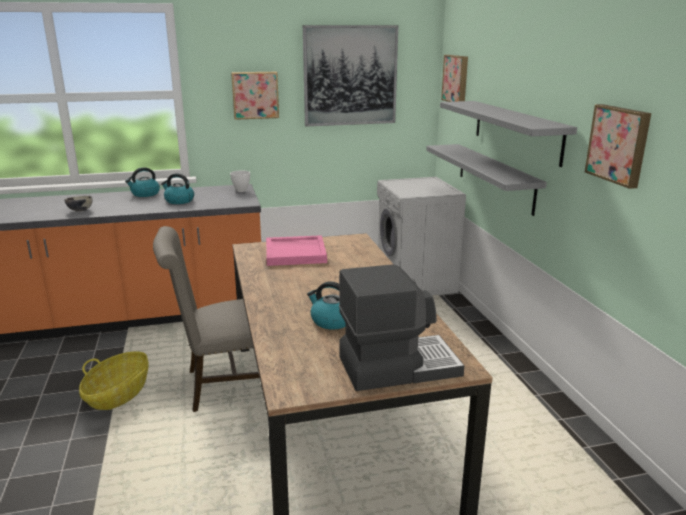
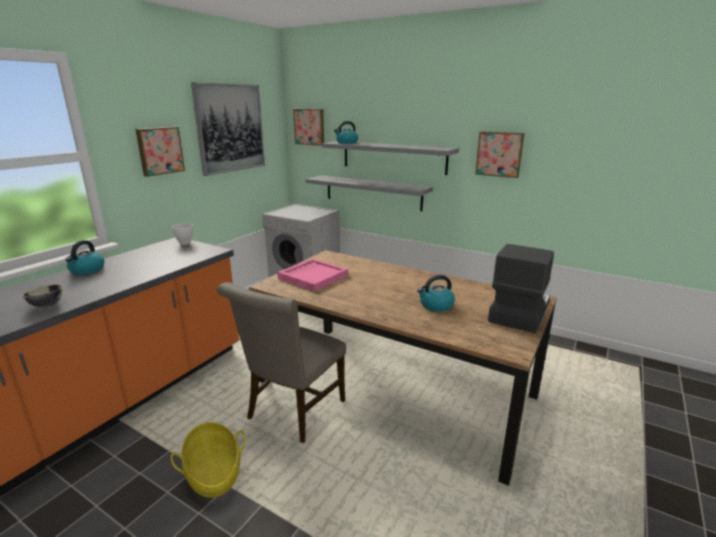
camera: 45 degrees left, 0 degrees up
kettle [161,173,194,204] -> kettle moved to [334,121,358,144]

